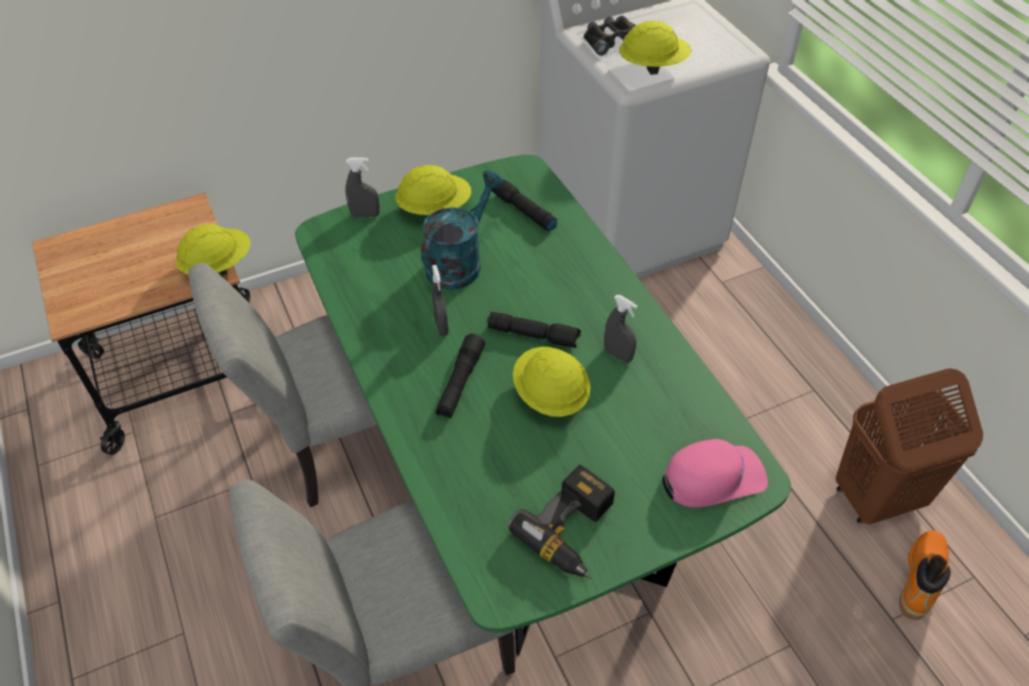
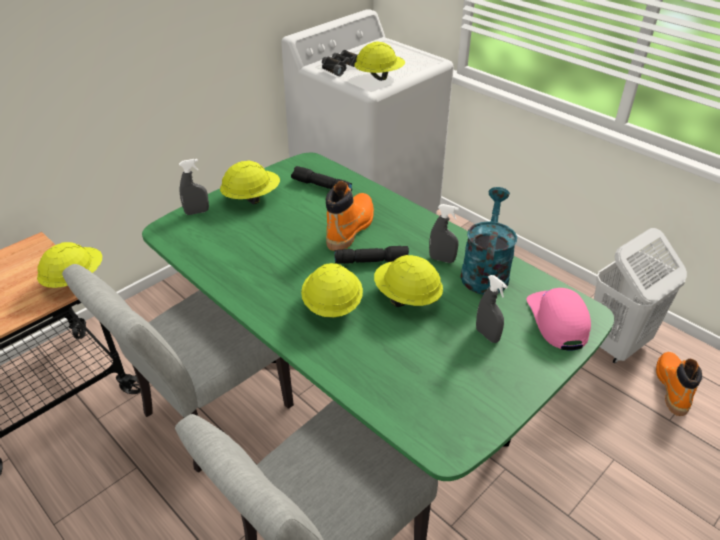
camera: 20 degrees left, 10 degrees down
turquoise watering can [421,170,505,290] -> turquoise watering can moved to [460,187,517,295]
grey spray bottle [432,265,449,336] -> grey spray bottle moved to [476,275,508,343]
black flashlight [435,334,485,418] -> yellow hard hat [301,263,363,318]
power drill [508,465,615,578] -> none
pink cap [662,439,768,508] -> pink cap turned 60 degrees counterclockwise [527,288,591,350]
brown laundry basket [836,368,983,525] -> white laundry basket [594,228,687,364]
none -> orange boot [326,181,374,251]

